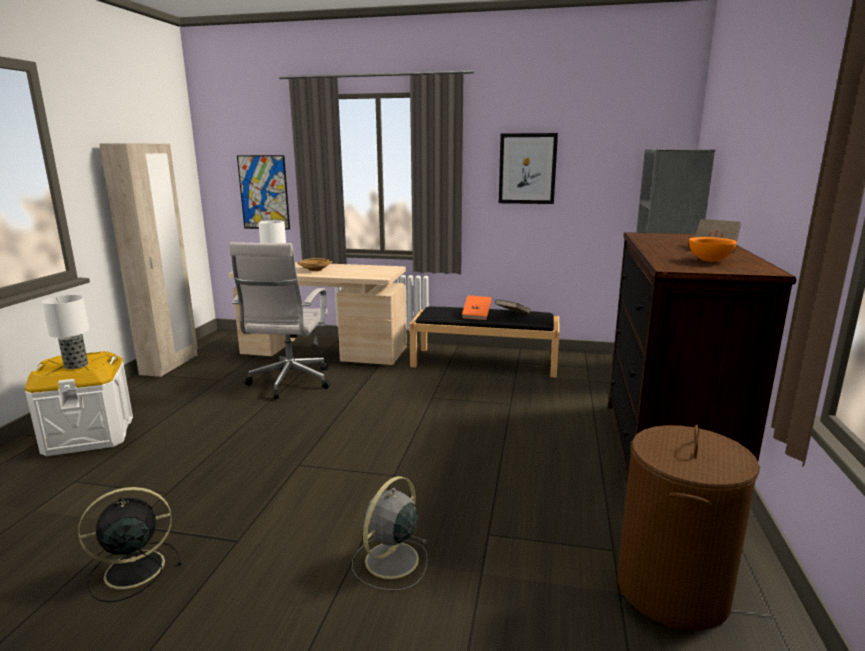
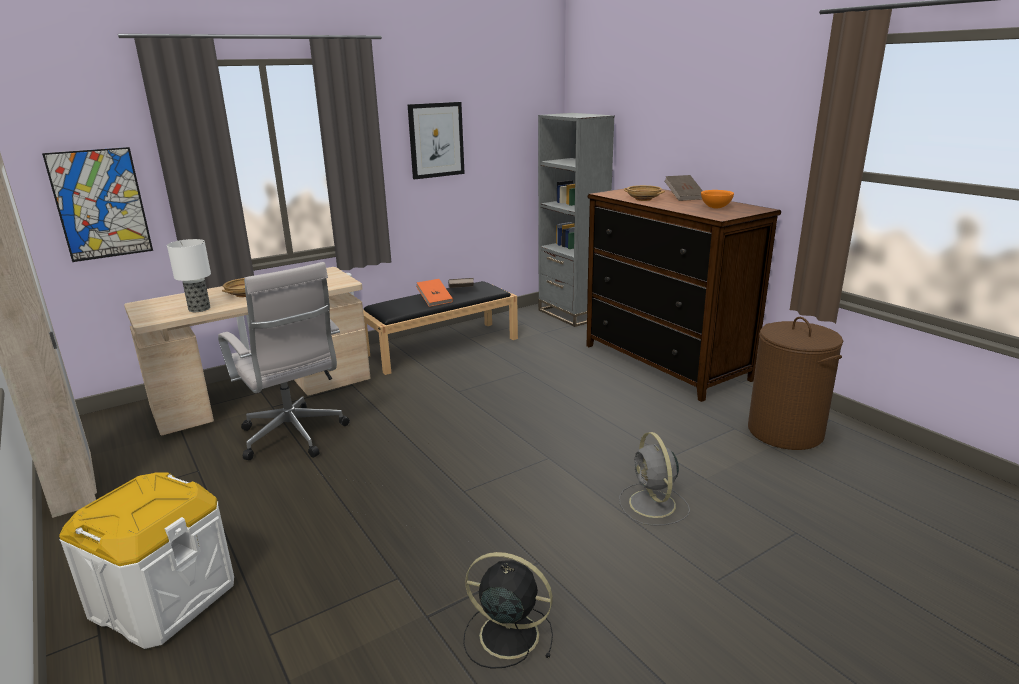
camera: 45 degrees left, 5 degrees up
table lamp [42,295,89,369] -> none
black fan [78,487,181,602] -> black fan turned 90 degrees clockwise [463,552,553,669]
none -> beige bowl [624,185,665,201]

